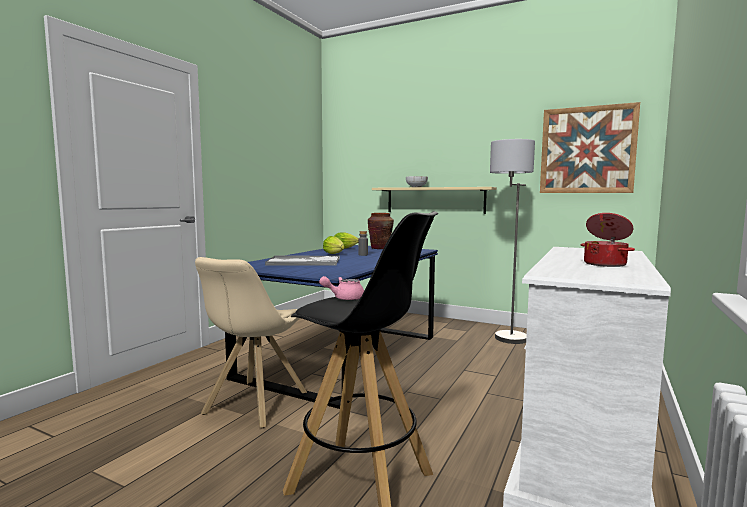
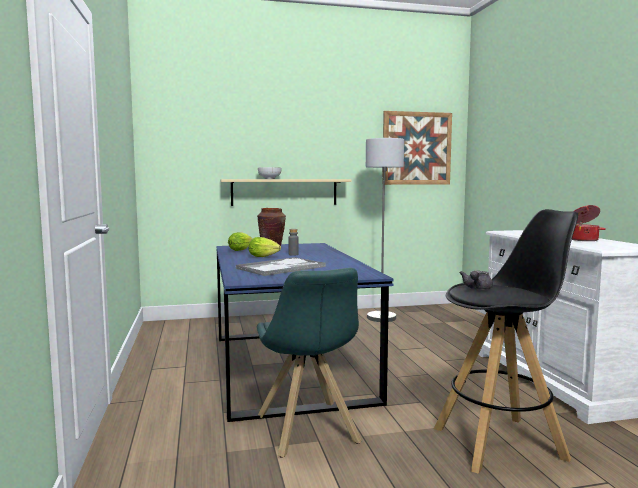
camera: 40 degrees left, 0 degrees up
beige chair [195,257,307,428] -> turquoise chair [257,268,362,458]
pink teapot [319,276,364,301] -> grey teapot [459,271,493,290]

